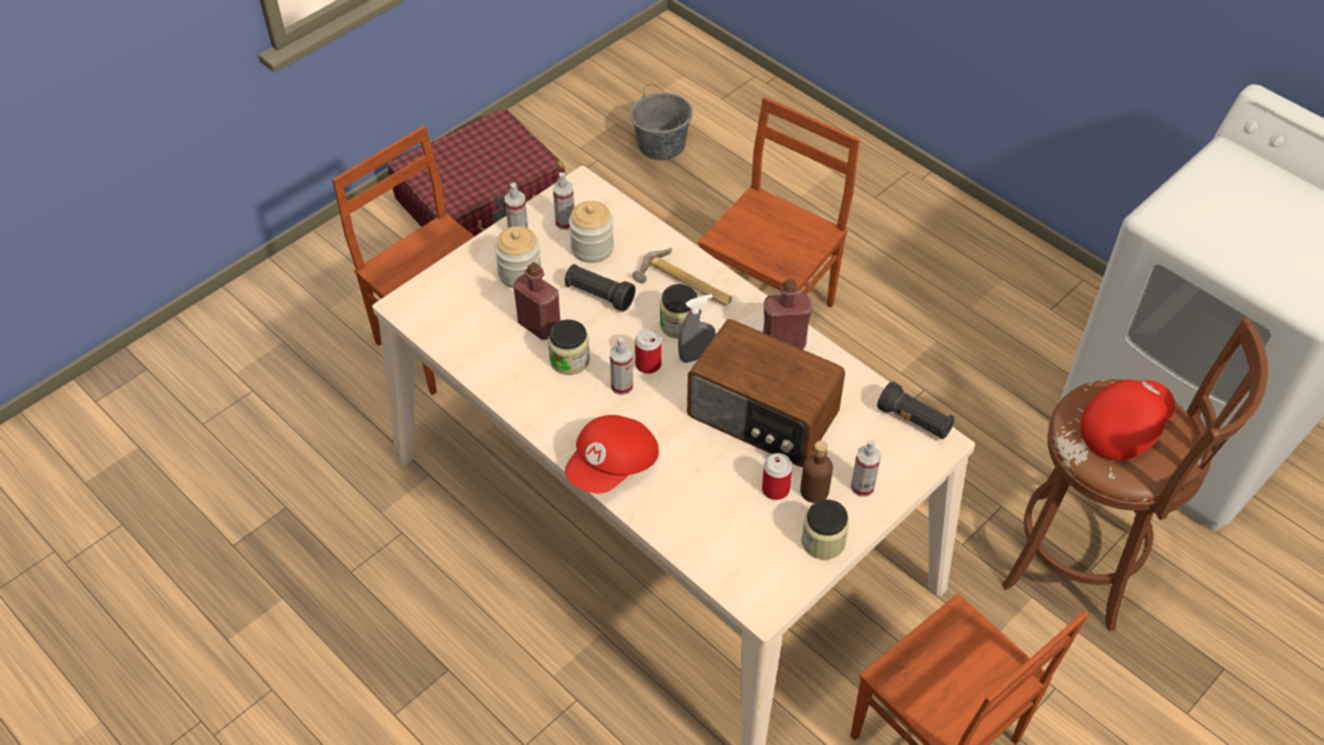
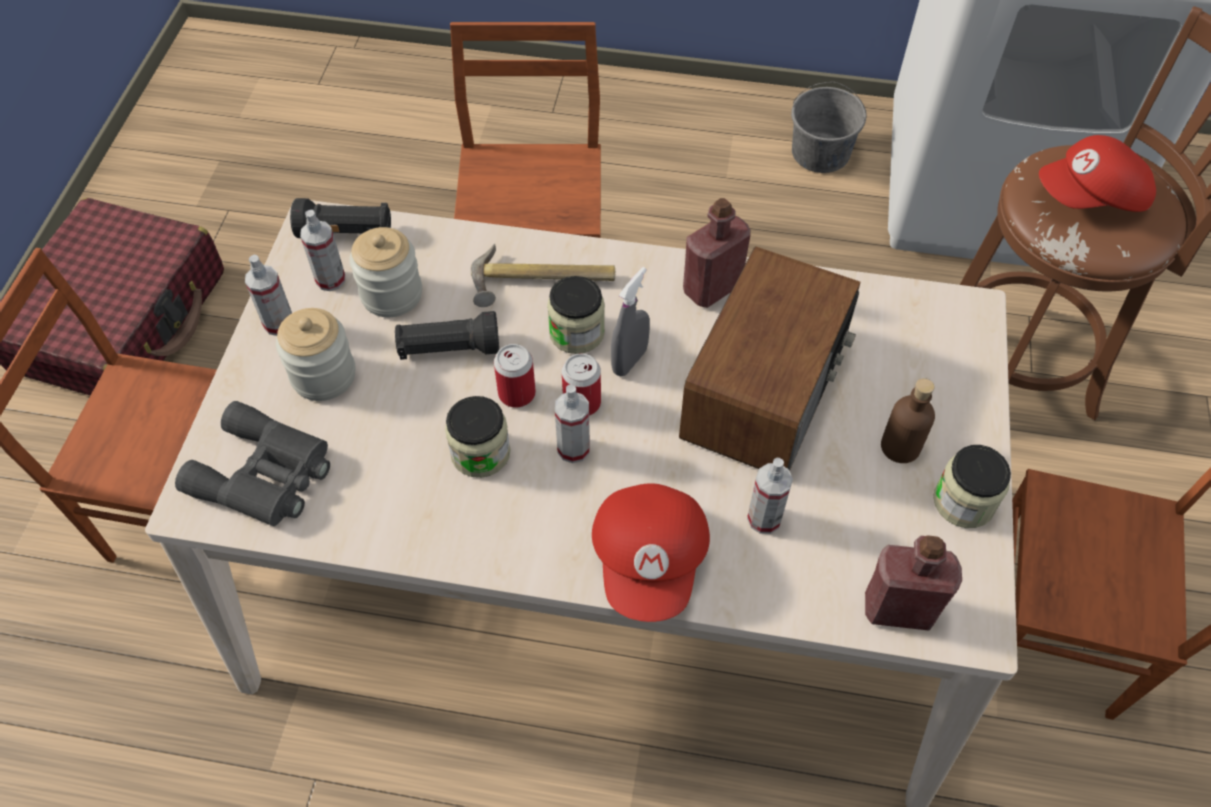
camera: 35 degrees left, 5 degrees up
red bottle [513,262,560,340] -> red bottle moved to [865,536,962,631]
grey bucket [630,84,693,160] -> grey bucket moved to [791,82,867,173]
radio [687,319,845,467] -> radio turned 60 degrees counterclockwise [679,246,860,470]
can [762,453,793,500] -> can moved to [494,344,536,408]
spray bottle [851,439,881,497] -> spray bottle moved to [747,457,793,534]
black flashlight [877,382,954,439] -> black flashlight moved to [290,198,391,238]
red cap [1080,380,1175,460] -> red cap turned 120 degrees counterclockwise [1039,135,1156,212]
none -> grey binoculars [175,401,330,526]

